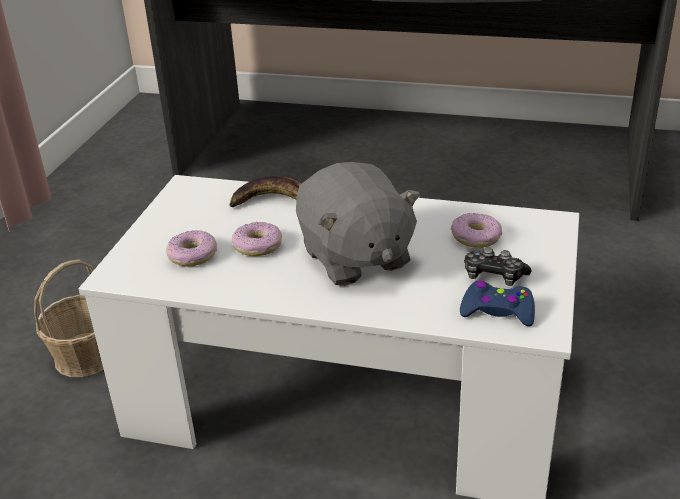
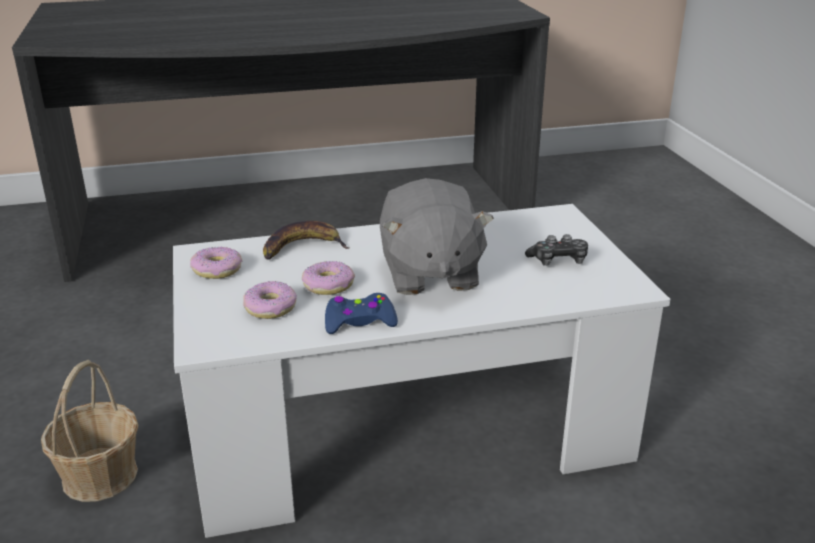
camera: 30 degrees left, 5 degrees down
grey plush toy [296,162,421,286] -> grey plush toy turned 45 degrees clockwise [380,178,494,295]
donut [451,213,502,248] -> donut moved to [190,247,242,279]
blue game controller [460,281,535,326] -> blue game controller moved to [325,293,398,334]

